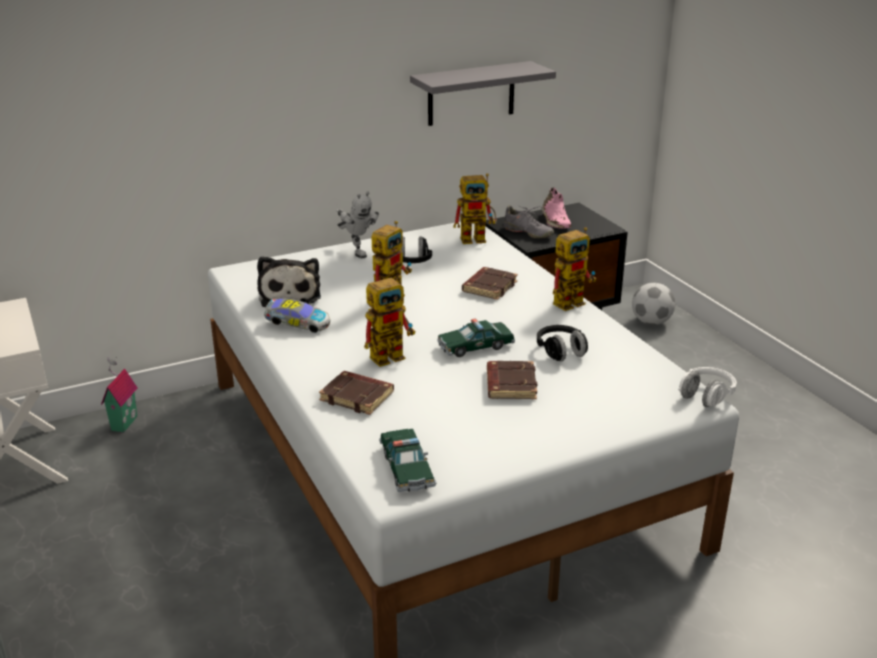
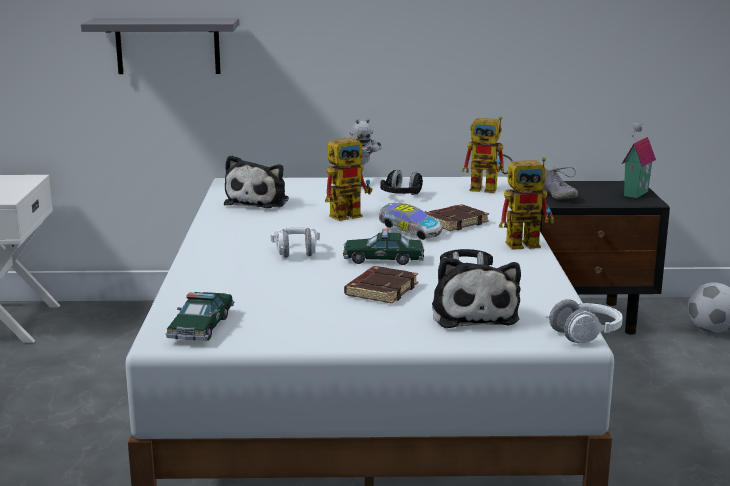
camera: 25 degrees right, 10 degrees down
toy house [101,357,138,433] -> toy house moved to [622,122,656,198]
toy car [264,298,330,333] -> toy car moved to [379,203,442,240]
brown book [319,371,394,415] -> none
toy robot [364,275,415,367] -> white headphones [271,227,320,258]
grey shelf [410,61,556,126] -> grey shelf moved to [81,18,239,74]
pink shoe [542,187,571,228] -> none
none -> plush toy [432,257,521,328]

